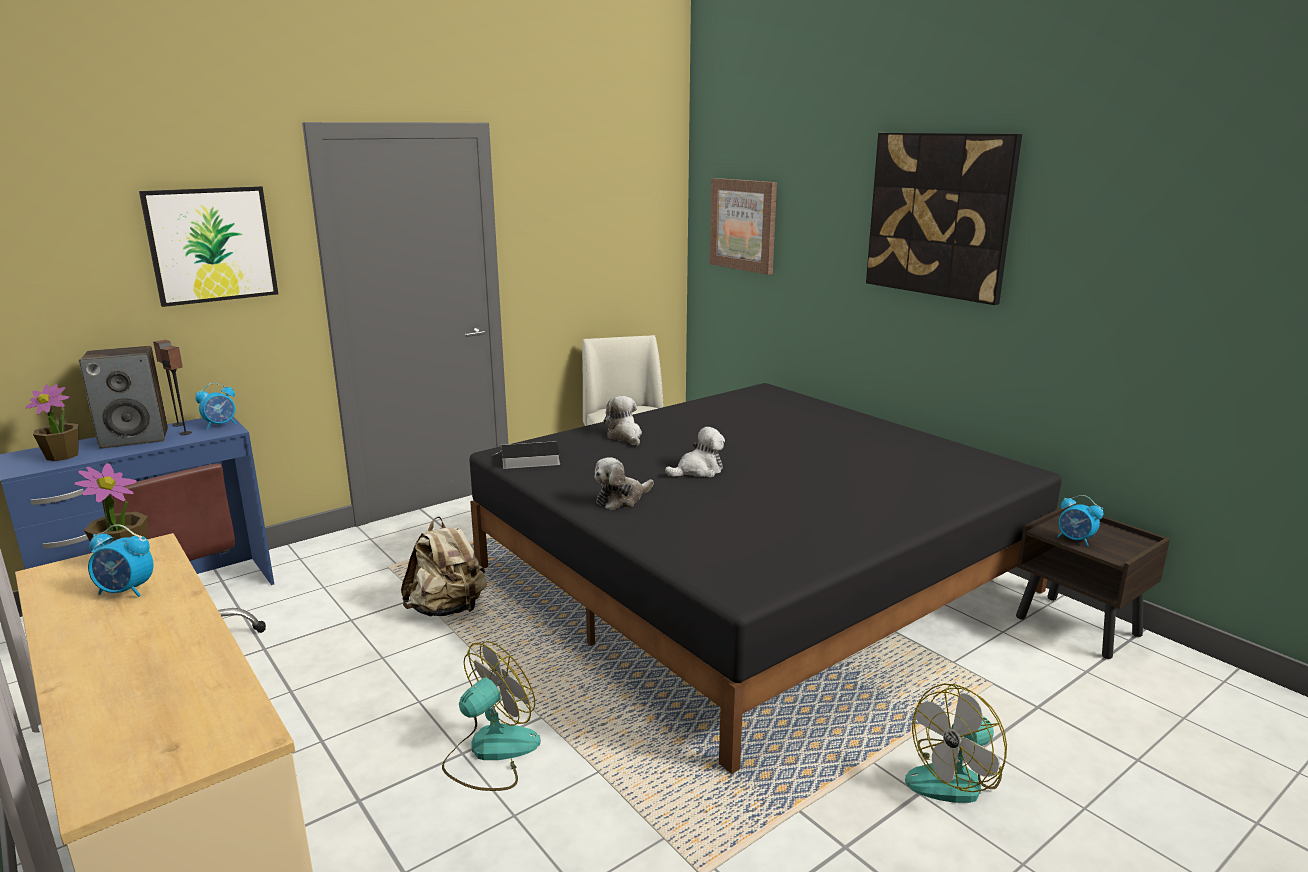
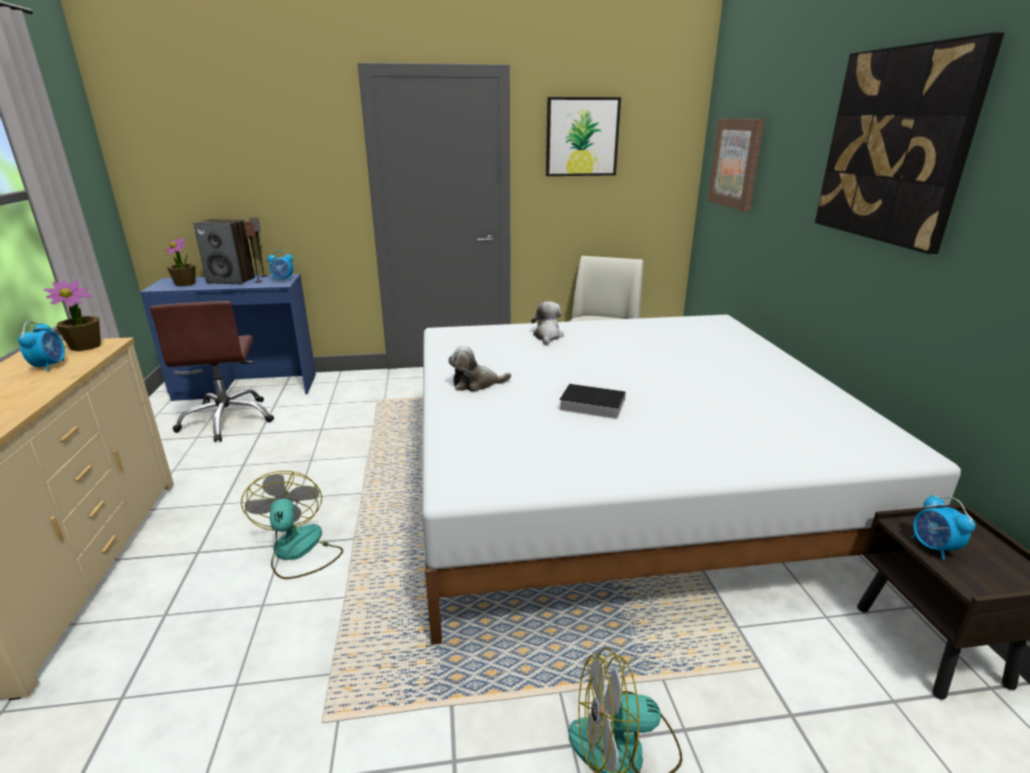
camera: 30 degrees right, 5 degrees up
alarm clock [88,524,153,597] -> alarm clock turned 135 degrees counterclockwise [18,321,65,372]
picture [139,186,278,307] -> picture moved to [546,97,621,176]
beige backpack [401,517,487,617] -> none
fan [442,641,541,791] -> fan turned 90 degrees counterclockwise [241,471,343,579]
black bed [469,383,1062,774] -> white bed [422,315,961,645]
book [492,441,560,469] -> book moved to [558,384,626,419]
plush toy [665,427,725,477] -> none

